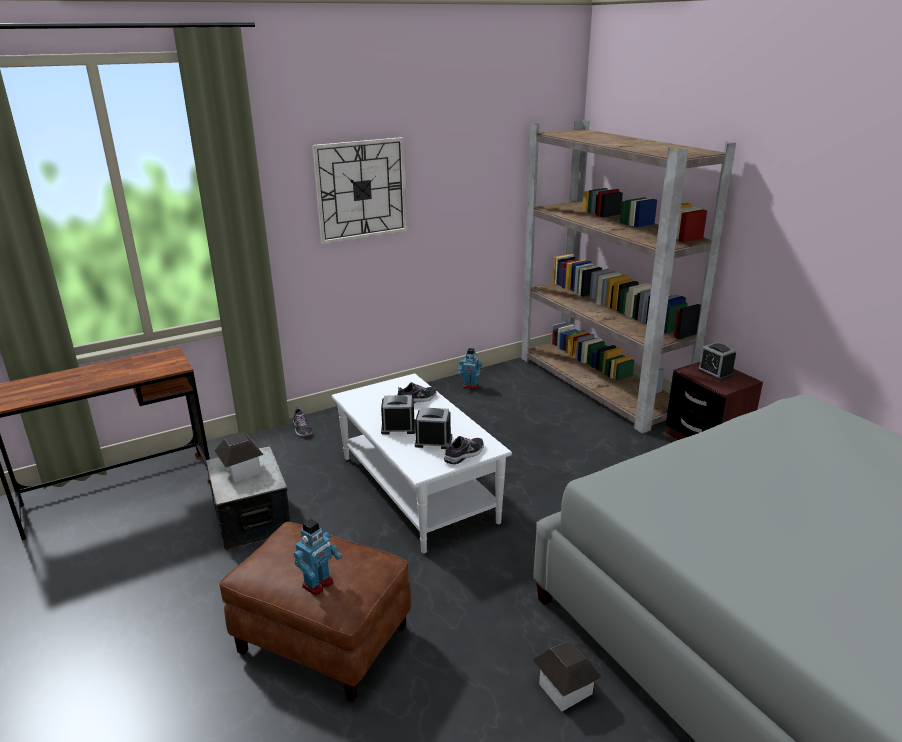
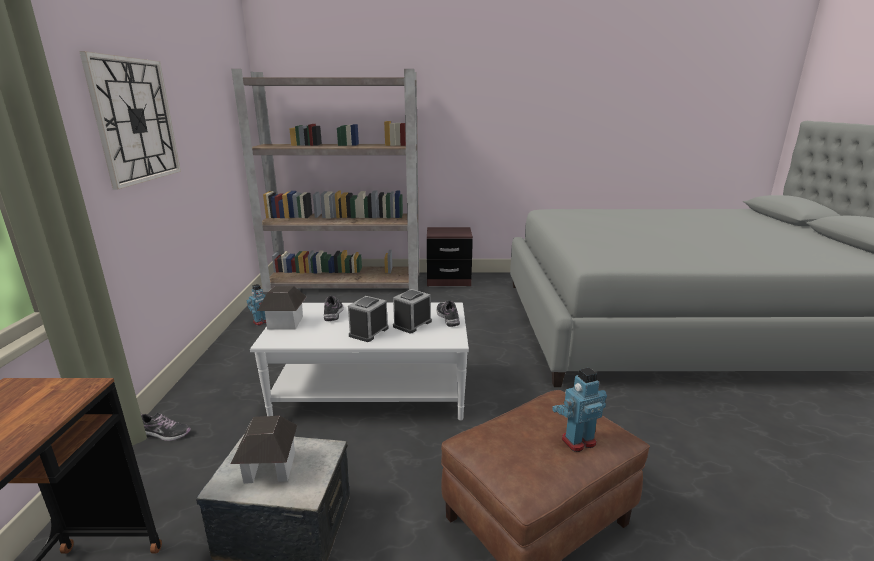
camera: 60 degrees left, 5 degrees down
toy robot [294,519,342,595] -> toy robot turned 90 degrees counterclockwise [552,368,607,452]
toy house [533,641,602,711] -> toy house moved to [257,286,307,330]
alarm clock [697,342,737,381] -> none

